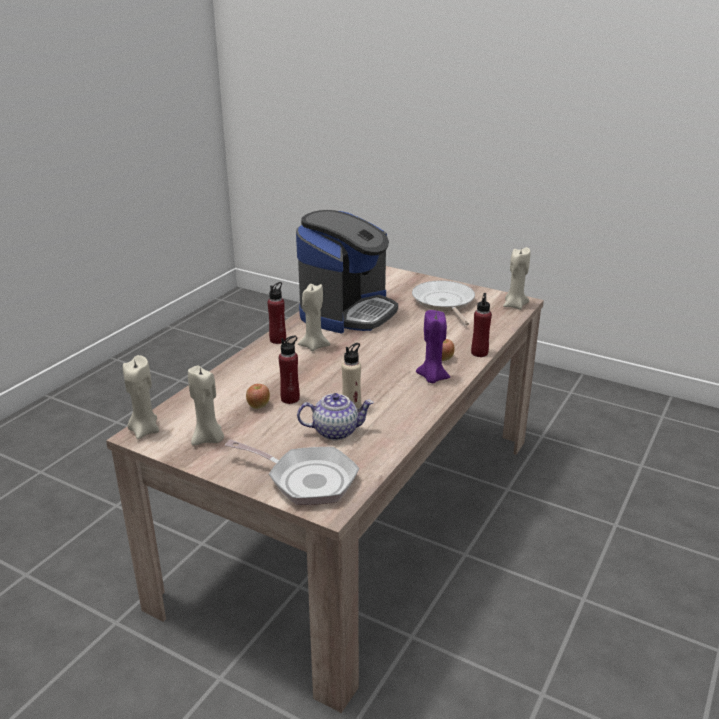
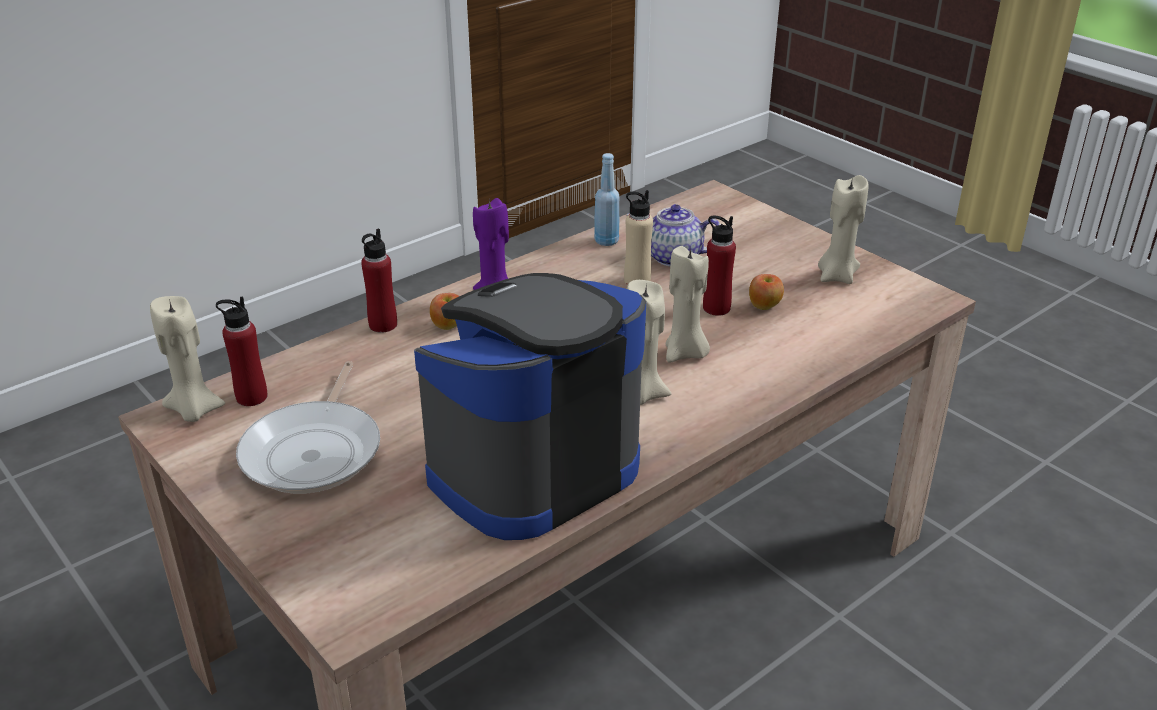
camera: 160 degrees left, 5 degrees up
beige candle [123,355,159,439] -> beige candle moved to [666,246,710,362]
frying pan [225,440,359,505] -> none
red bottle [267,282,286,344] -> red bottle moved to [216,296,268,406]
none -> blue bottle [594,153,619,246]

